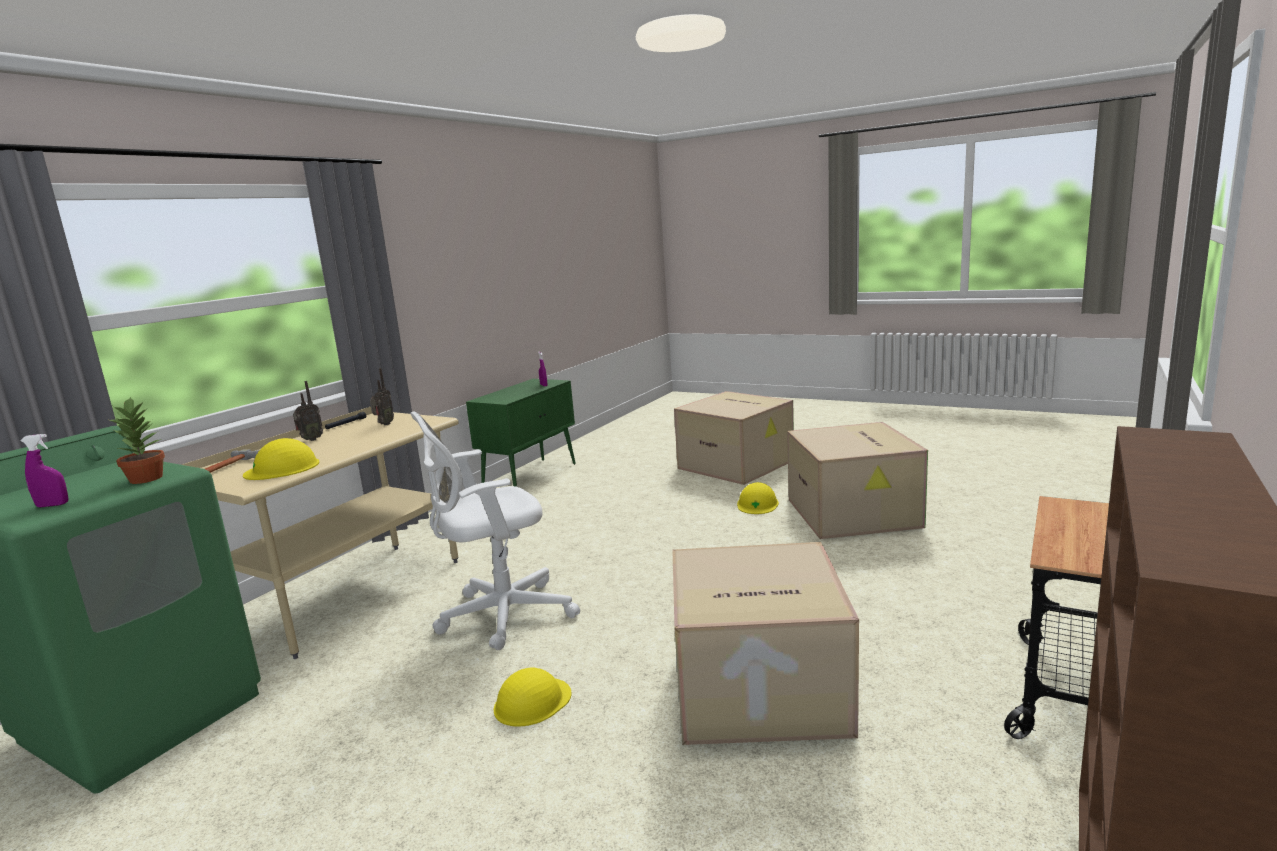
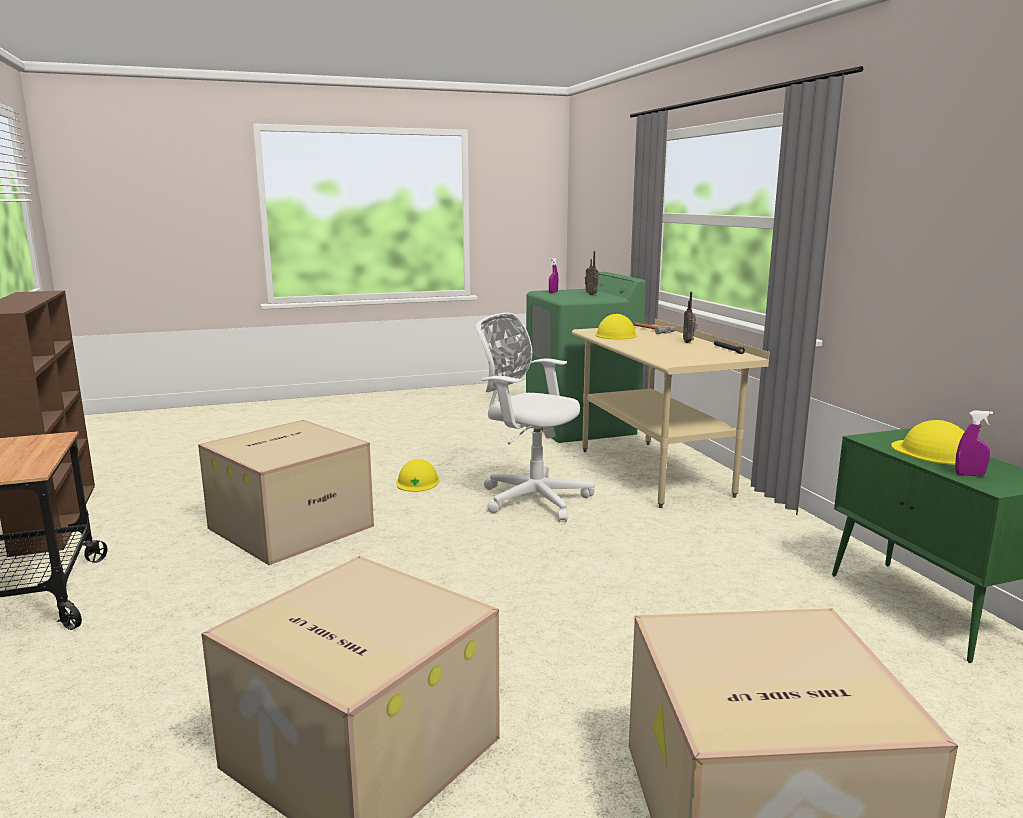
camera: 130 degrees right, 0 degrees up
potted plant [107,397,165,484] -> none
radio [370,368,394,425] -> radio moved to [585,251,600,295]
white office chair [410,411,580,650] -> white office chair turned 75 degrees counterclockwise [476,313,595,522]
yellow hard hat [737,482,779,514] -> yellow hard hat moved to [891,420,964,465]

